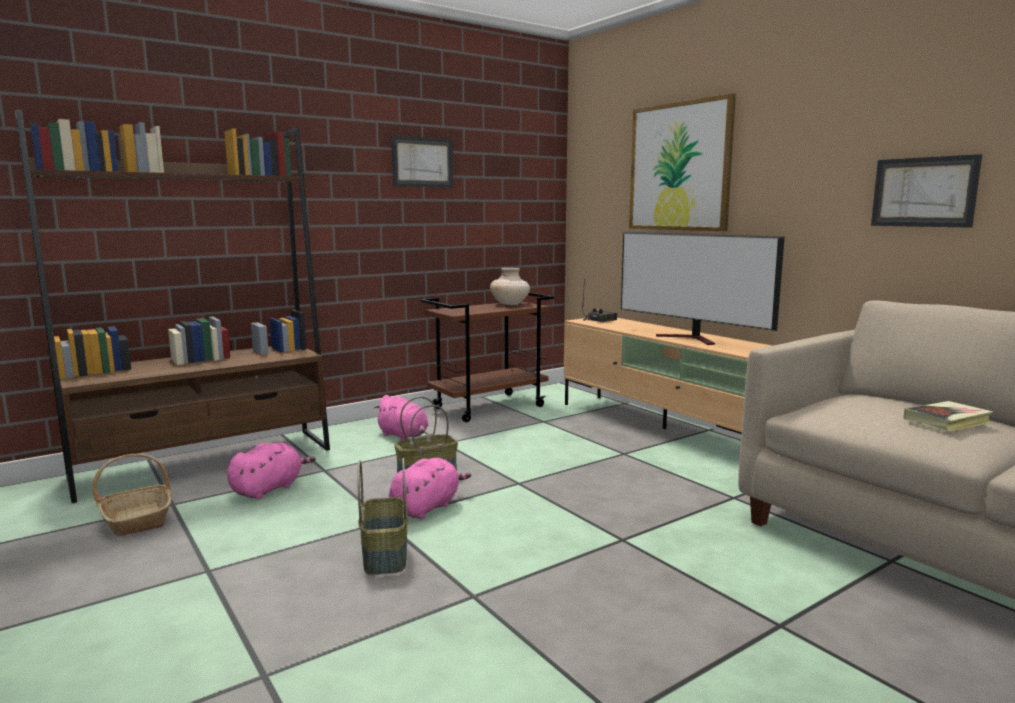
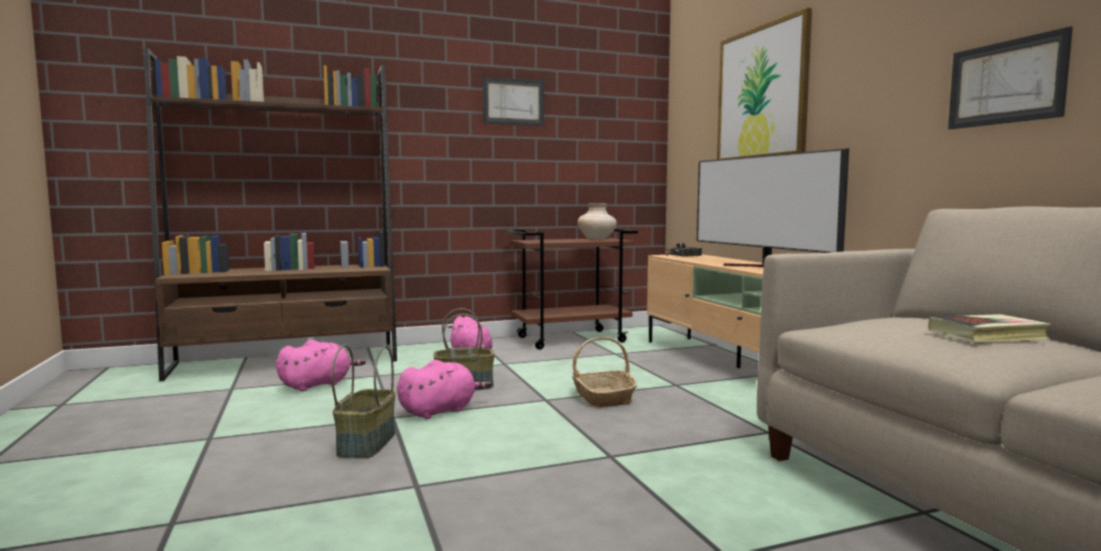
camera: 15 degrees right, 5 degrees down
basket [92,454,172,536] -> basket moved to [572,337,637,407]

